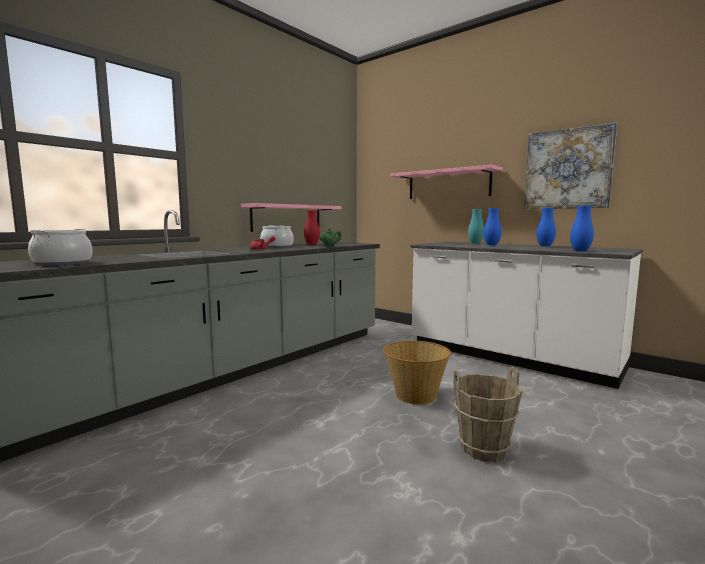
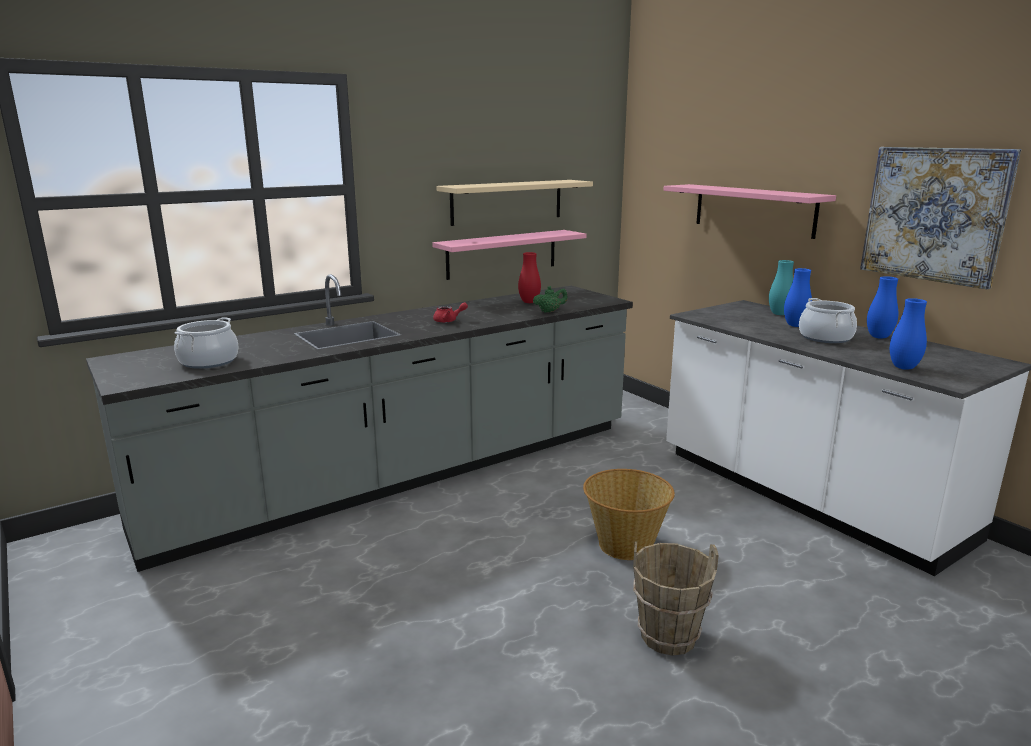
camera: 15 degrees right, 10 degrees up
cooking pot [260,225,293,248] -> cooking pot moved to [799,298,857,343]
none -> beige shelf [436,180,593,226]

